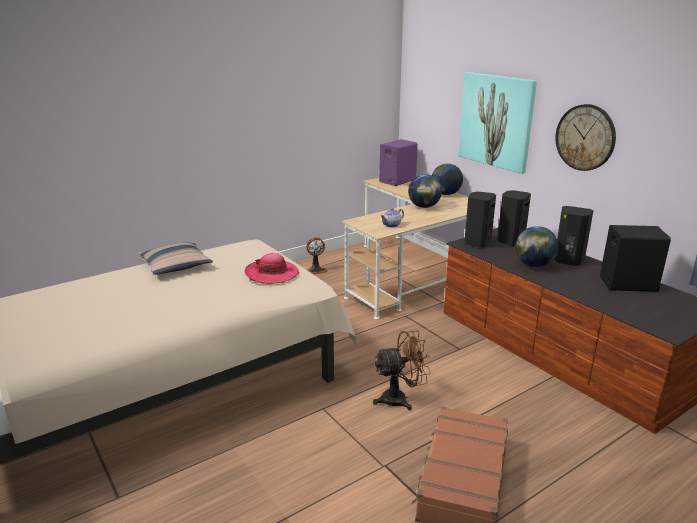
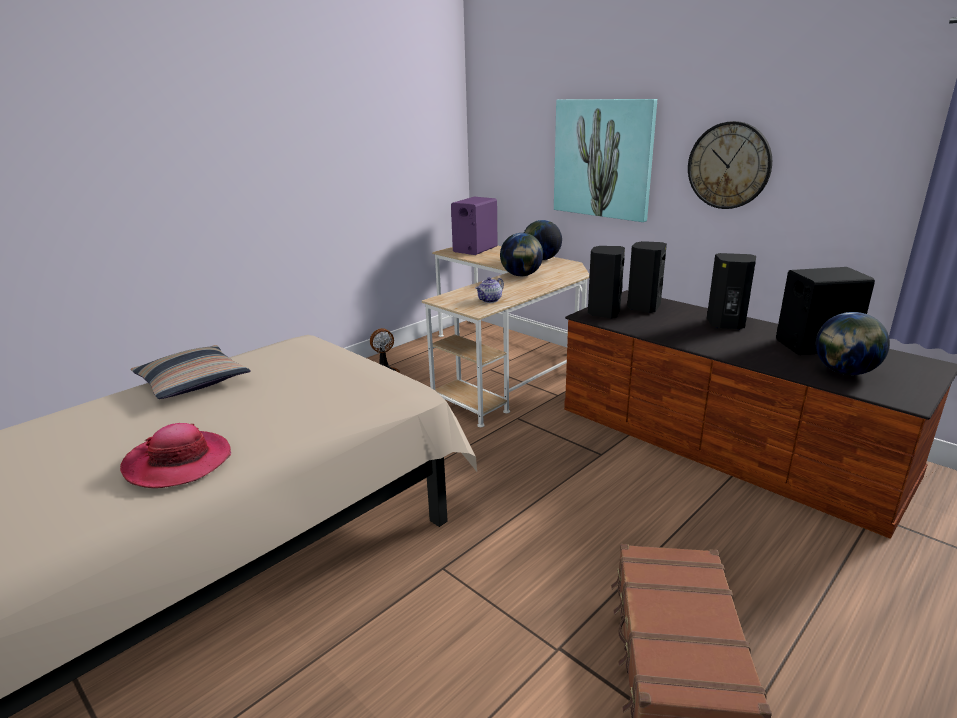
camera: 10 degrees left, 0 degrees up
hat [245,253,299,284] -> hat moved to [120,423,231,488]
brown fan [373,330,431,410] -> none
globe [515,226,559,267] -> globe moved to [816,312,890,375]

